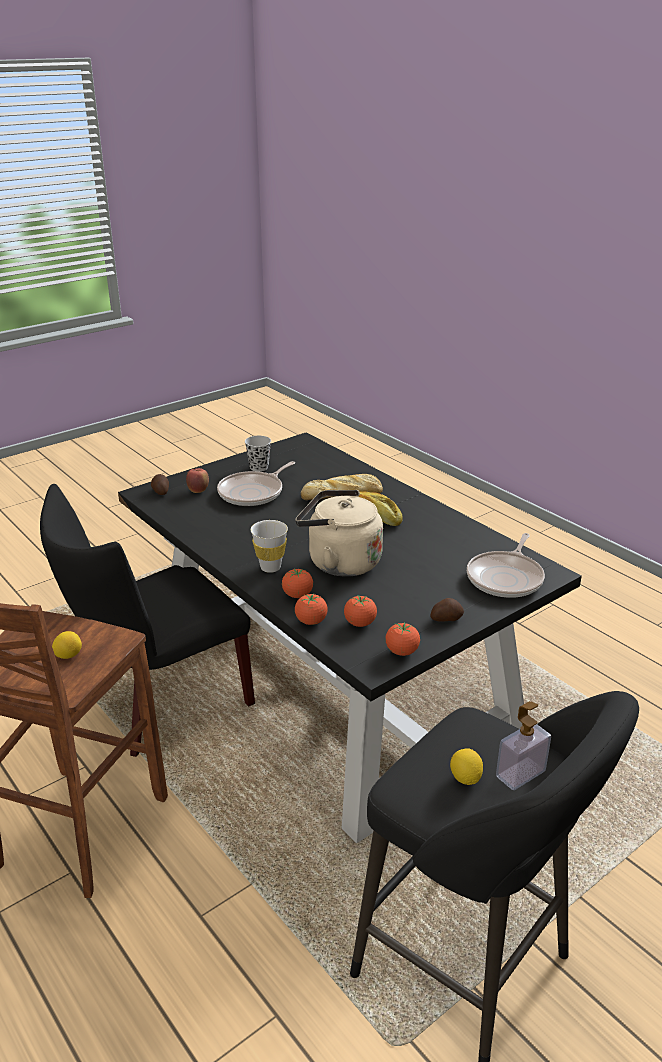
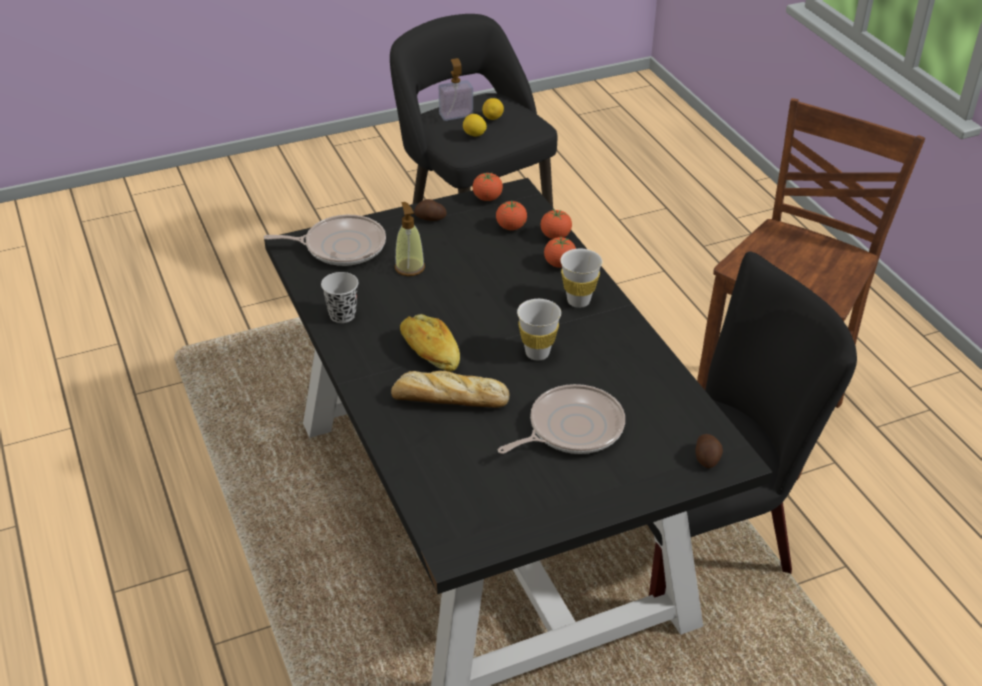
camera: 165 degrees left, 10 degrees up
lemon [52,631,82,659] -> lemon moved to [463,114,487,136]
apple [186,468,209,493] -> none
black cup [245,436,271,472] -> black cup moved to [321,272,358,323]
beige kettle [295,490,383,577] -> none
frying pan [467,533,545,598] -> frying pan turned 45 degrees clockwise [264,215,386,266]
none -> soap dispenser [395,202,425,276]
none -> white cup [517,299,561,360]

